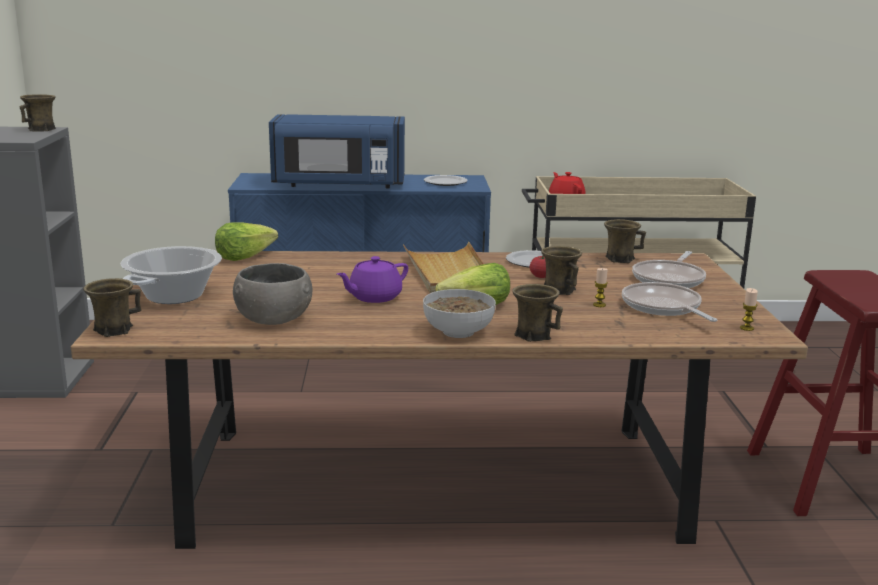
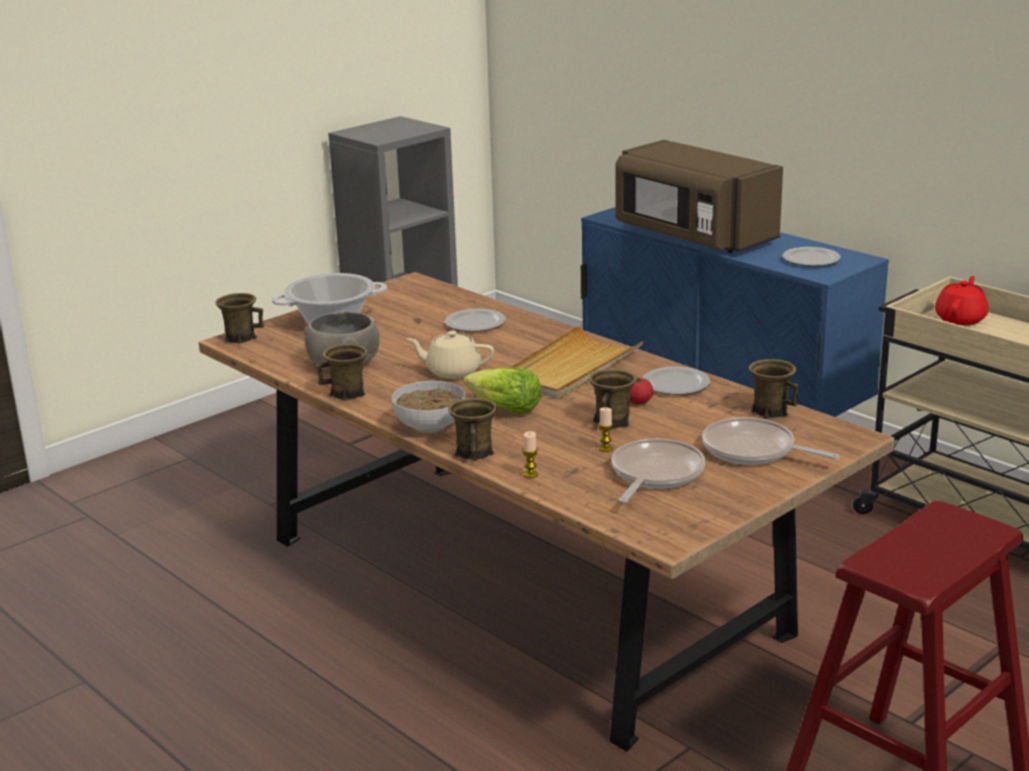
camera: 50 degrees right, 5 degrees up
brown mug [20,94,56,132] -> brown mug moved to [316,344,368,401]
lettuce [215,222,278,261] -> none
blue microwave [269,114,405,188] -> brown microwave [616,140,783,253]
purple teapot [337,256,408,303] -> beige teapot [407,331,494,379]
frying pan [632,251,706,288] -> frying pan turned 45 degrees clockwise [702,417,840,465]
candle [740,288,758,331] -> candle moved to [522,431,538,478]
none -> plate [445,309,506,332]

